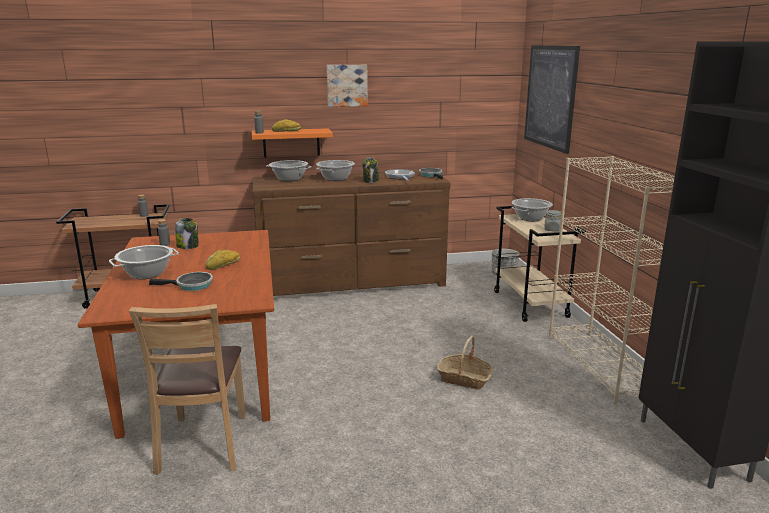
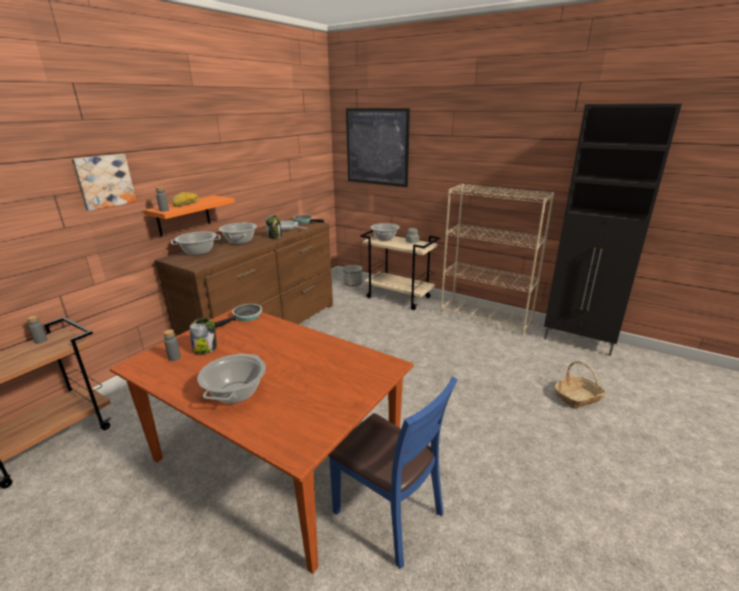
camera: 45 degrees left, 5 degrees up
brown chair [129,304,245,475] -> blue chair [328,377,458,569]
frying pan [149,272,213,291] -> frying pan moved to [215,304,262,328]
bread [206,250,240,270] -> none
picture [327,65,368,107] -> picture moved to [71,154,137,211]
basket [437,335,493,390] -> basket moved to [555,361,607,408]

